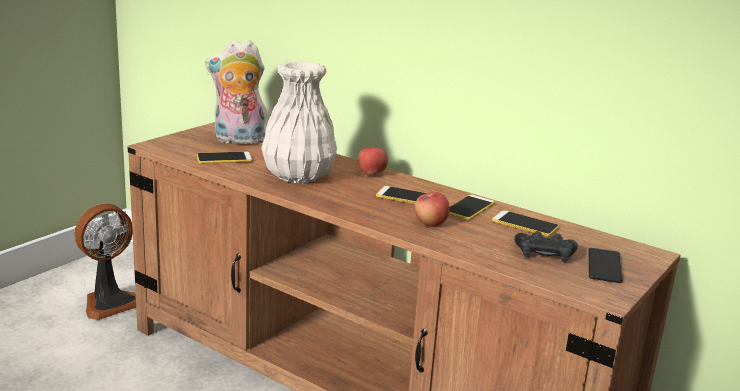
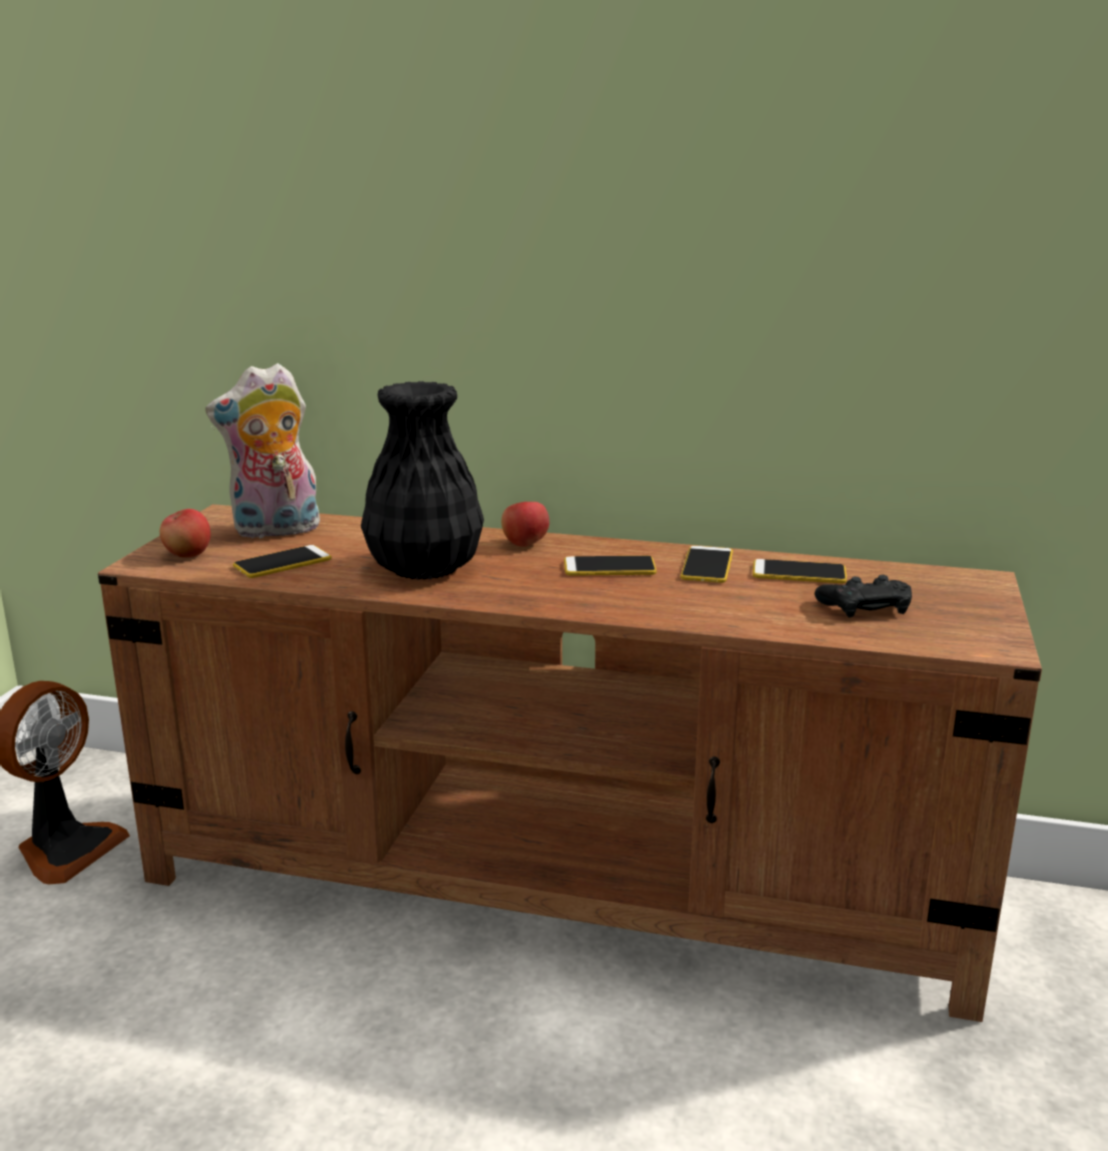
camera: 20 degrees left, 0 degrees up
white vase [261,61,337,184] -> black vase [361,381,484,580]
apple [415,192,450,227] -> apple moved to [160,509,211,558]
phone [589,248,623,283] -> none

